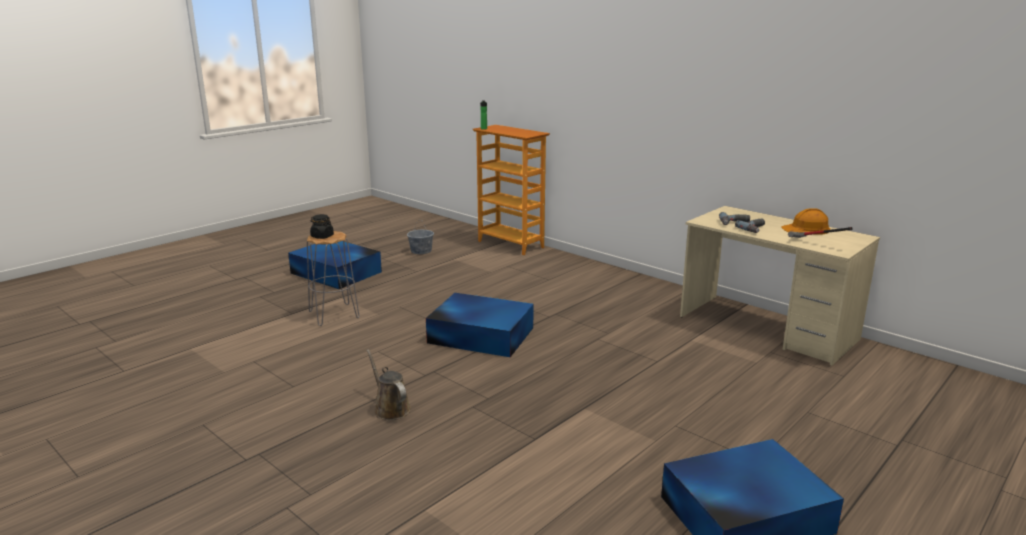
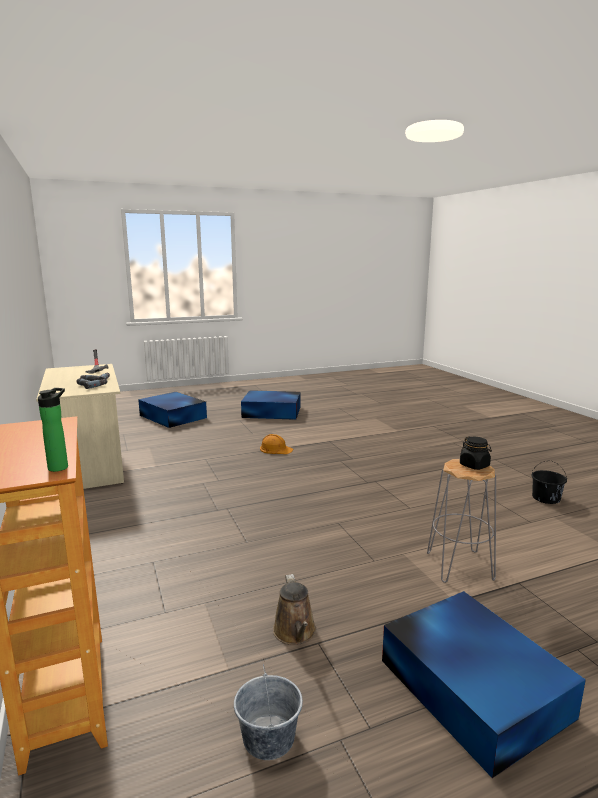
camera: 155 degrees left, 5 degrees down
brown watering can [367,349,411,420] -> brown watering can moved to [273,574,316,645]
blue storage box [426,293,534,357] -> blue storage box moved to [138,392,207,428]
orange hard hat [781,208,830,234] -> orange hard hat moved to [260,434,293,454]
none -> black bucket [532,461,567,504]

